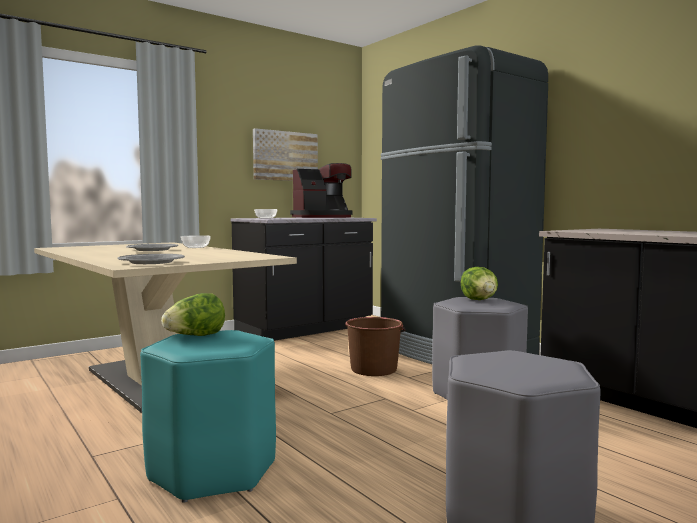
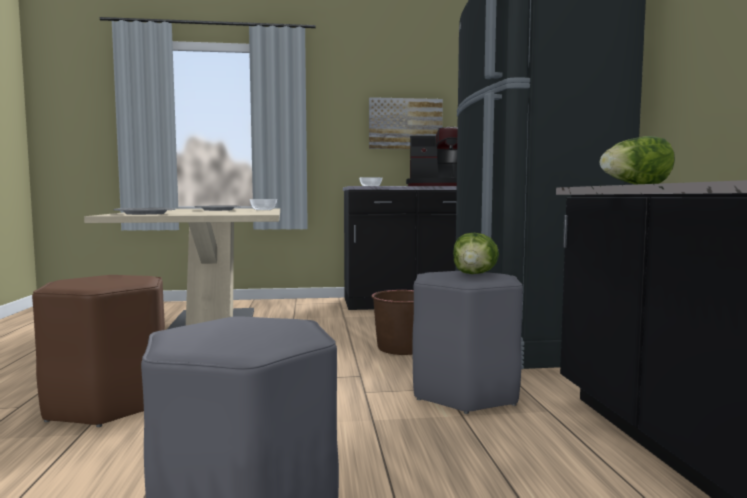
camera: 30 degrees right, 0 degrees up
turquoise stool [140,330,276,503] -> brown stool [32,275,165,427]
lettuce [161,293,225,336] -> lettuce moved to [600,136,675,184]

